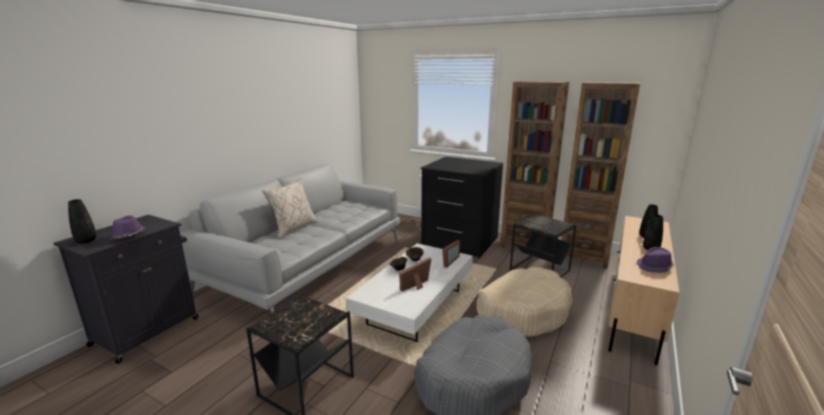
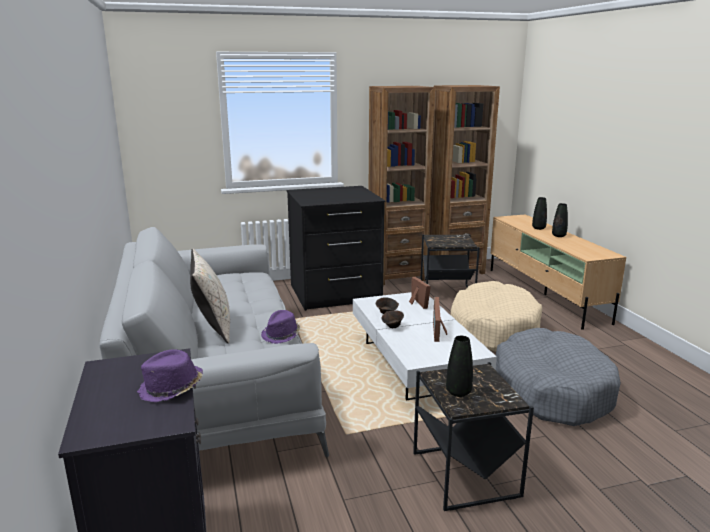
camera: 45 degrees left, 0 degrees up
black vase [68,199,97,243] -> black vase moved to [446,336,473,397]
purple hat [637,247,674,273] -> purple hat moved to [261,310,300,344]

